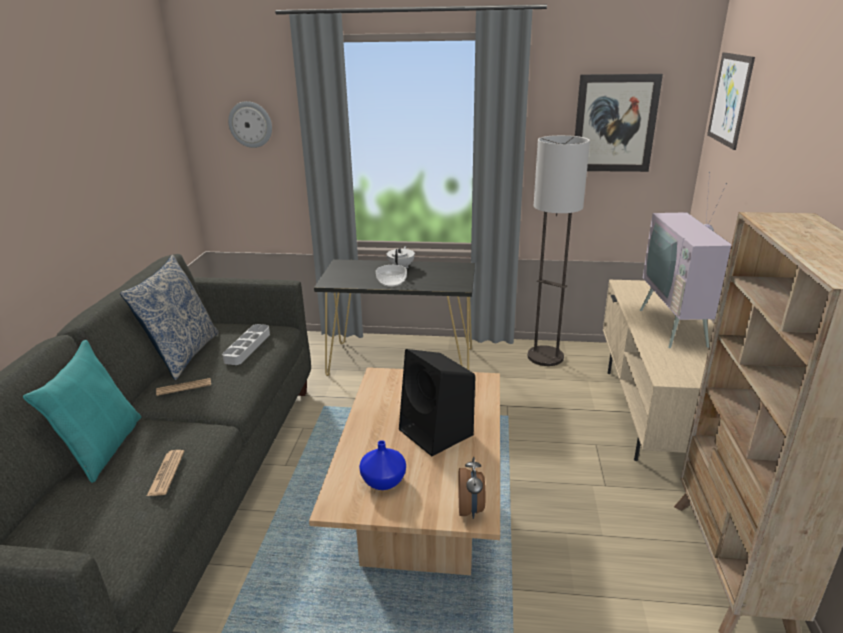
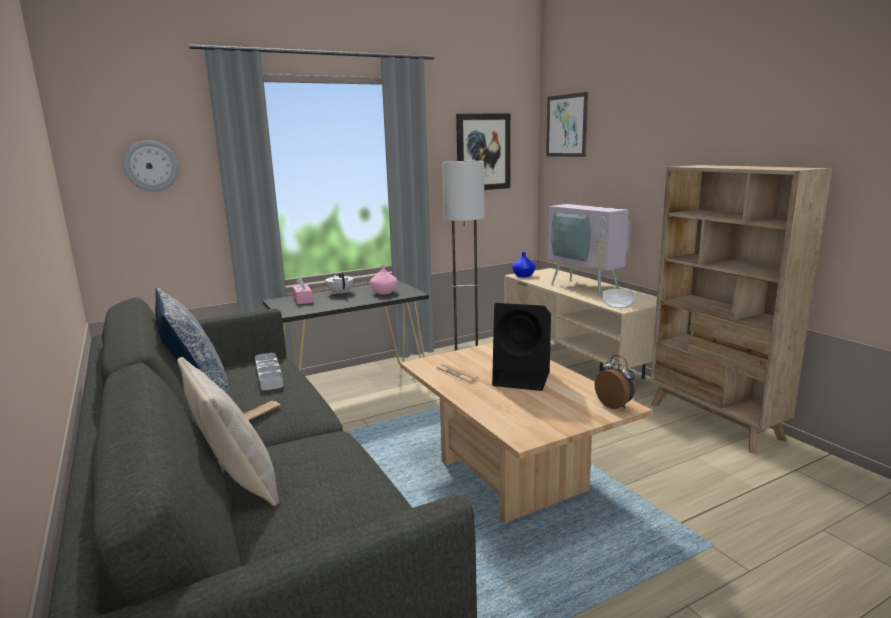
camera: 35 degrees left, 10 degrees down
turquoise pillow [23,340,141,483] -> beige pillow [177,357,279,506]
newspaper [147,450,185,496] -> newspaper moved to [435,364,478,383]
blue vase [359,440,406,490] -> blue vase moved to [512,252,536,277]
bowl [376,265,407,287] -> bowl moved to [603,289,635,308]
none -> pink tissue box [293,277,313,304]
none -> pink vase [370,265,397,295]

